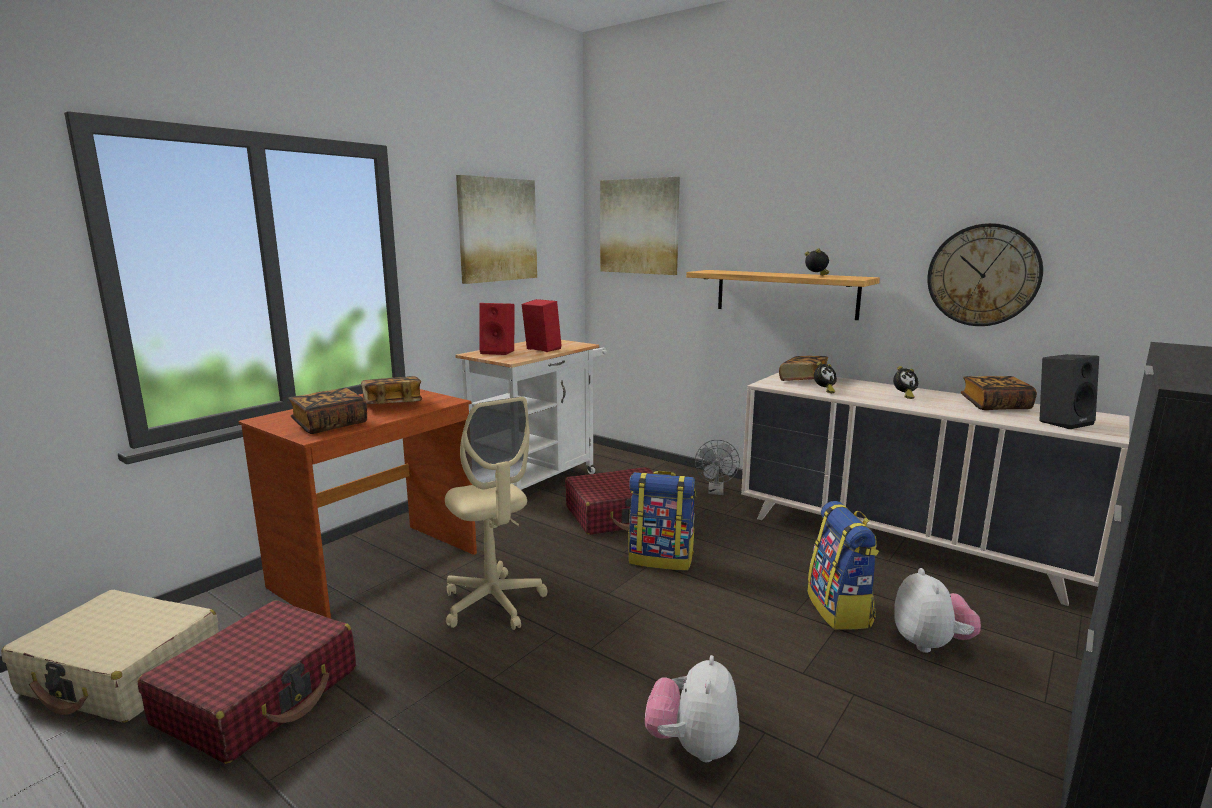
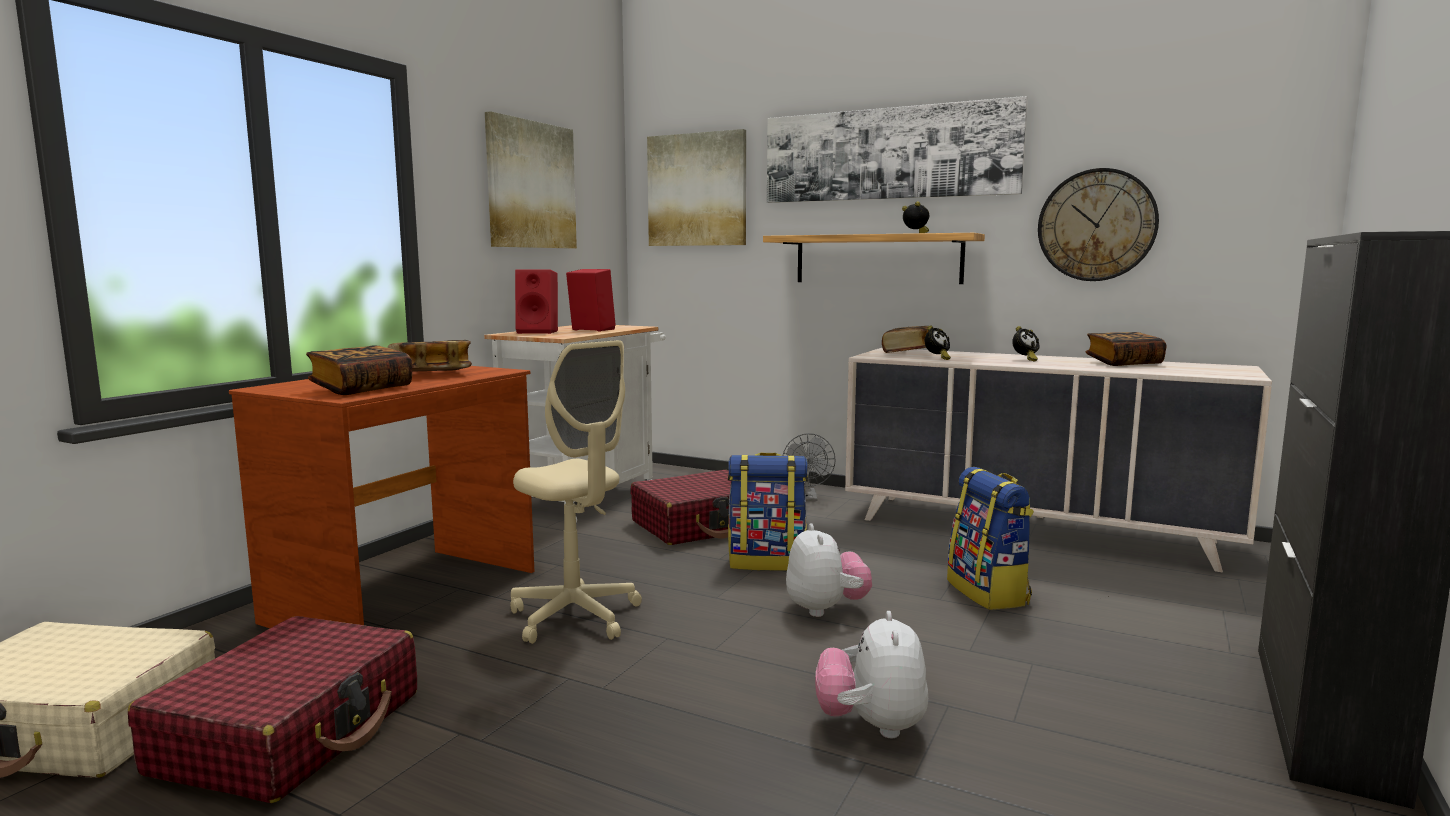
camera: 10 degrees left, 5 degrees down
plush toy [894,568,981,653] -> plush toy moved to [786,523,872,617]
black speaker [1039,354,1099,429] -> none
none -> picture [767,96,1028,203]

